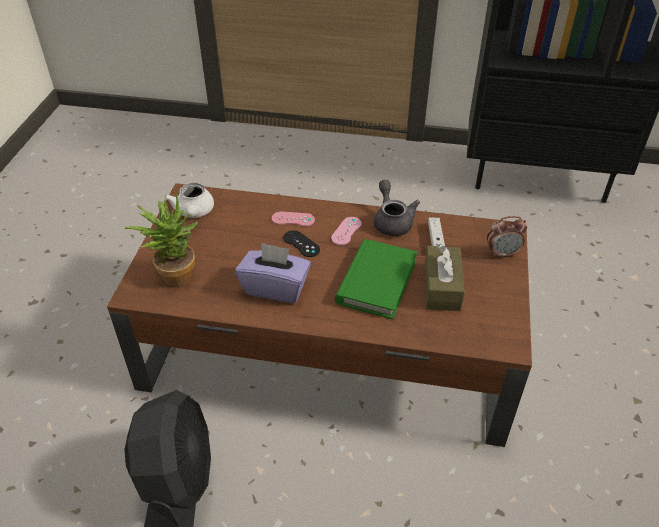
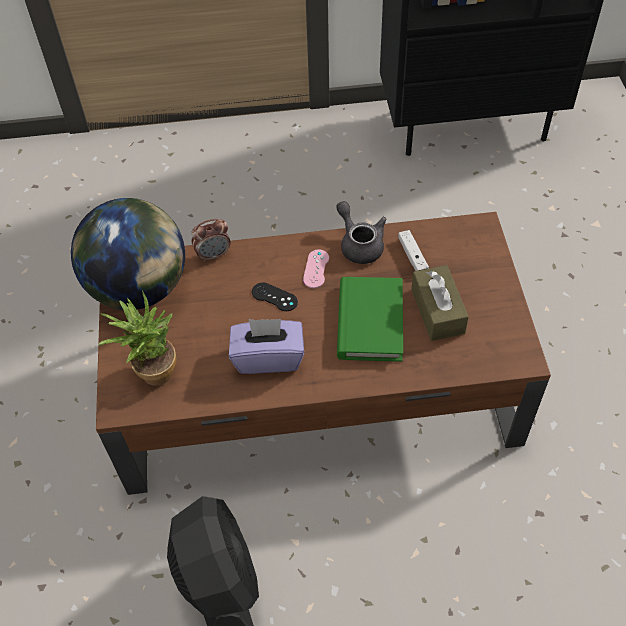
camera: 15 degrees left, 10 degrees up
white teapot [164,183,214,218] -> globe [71,198,185,310]
pink game controller [272,212,315,226] -> none
alarm clock [487,216,527,258] -> alarm clock moved to [191,219,231,262]

